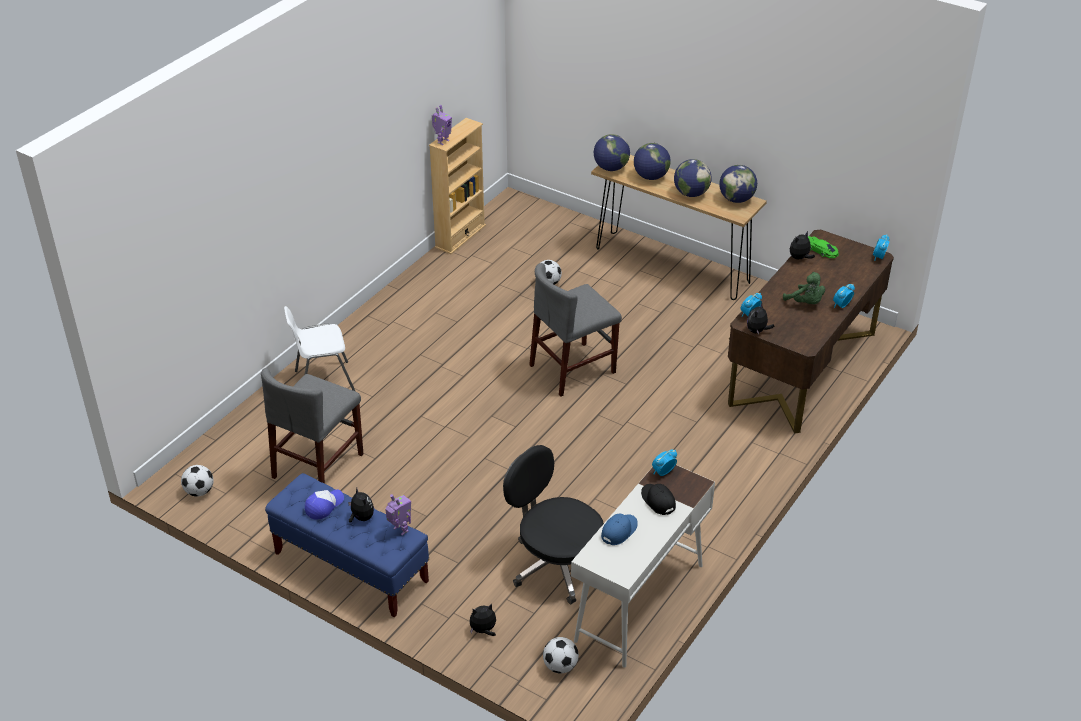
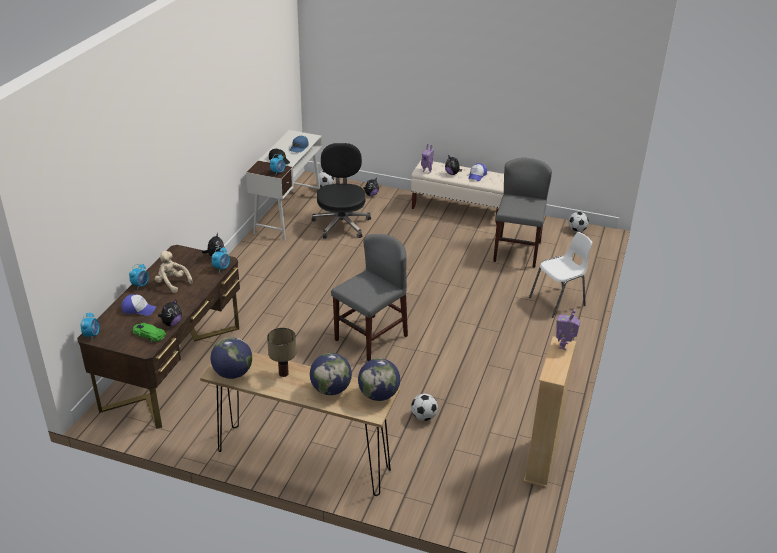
camera: 165 degrees right, 5 degrees down
blue bench [265,473,429,618] -> beige bench [411,161,504,225]
black office chair [503,445,604,604] -> black office chair turned 120 degrees counterclockwise [312,143,371,239]
globe [674,159,712,197] -> table lamp [267,328,297,377]
green plush toy [783,272,825,304] -> beige plush toy [155,251,193,293]
none -> cap [122,294,156,316]

